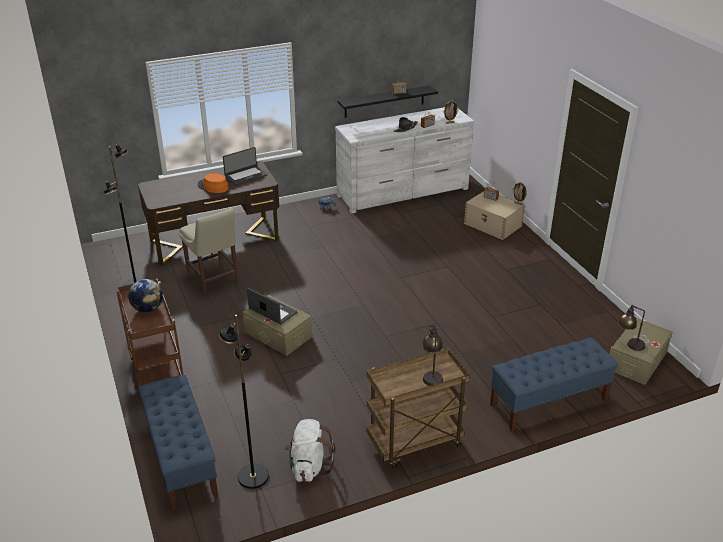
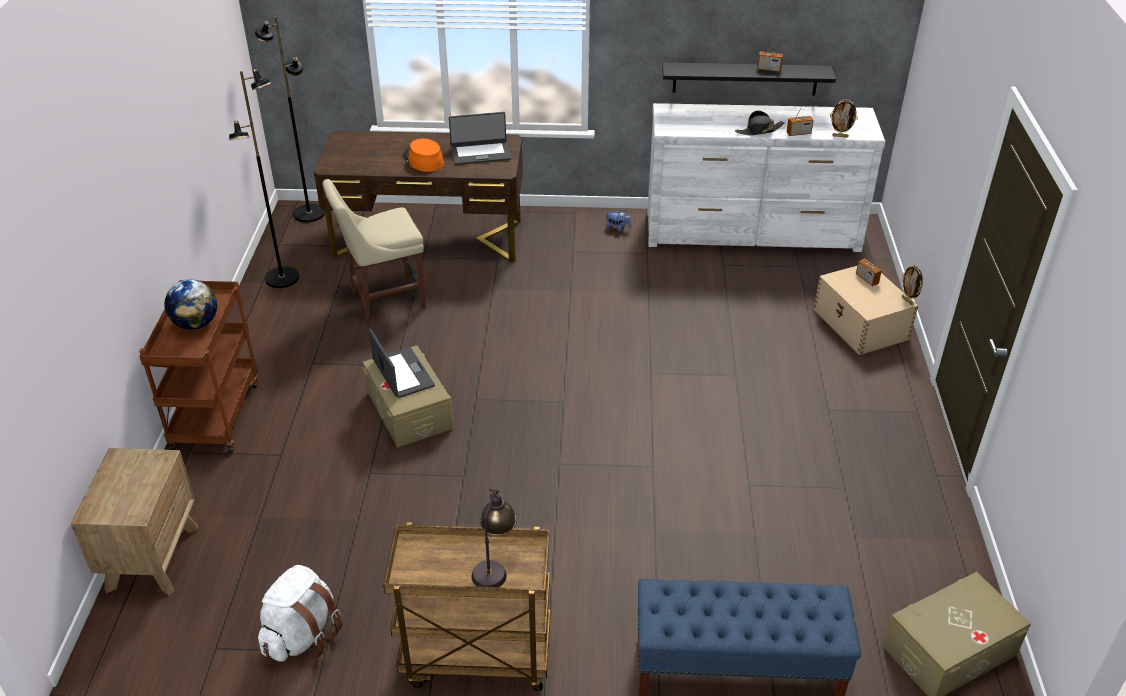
camera: 25 degrees right, 5 degrees up
blue bench [138,375,218,511] -> brown nightstand [70,448,199,595]
beige chair [179,208,239,295] -> beige chair turned 75 degrees clockwise [323,179,426,323]
black floor lamp [219,315,269,489] -> black floor lamp moved to [254,16,325,222]
table lamp [618,305,646,351] -> none

